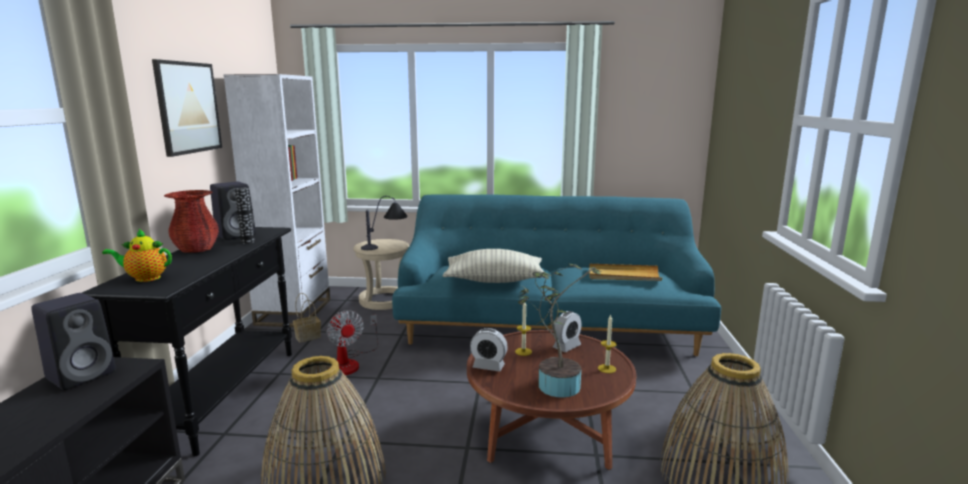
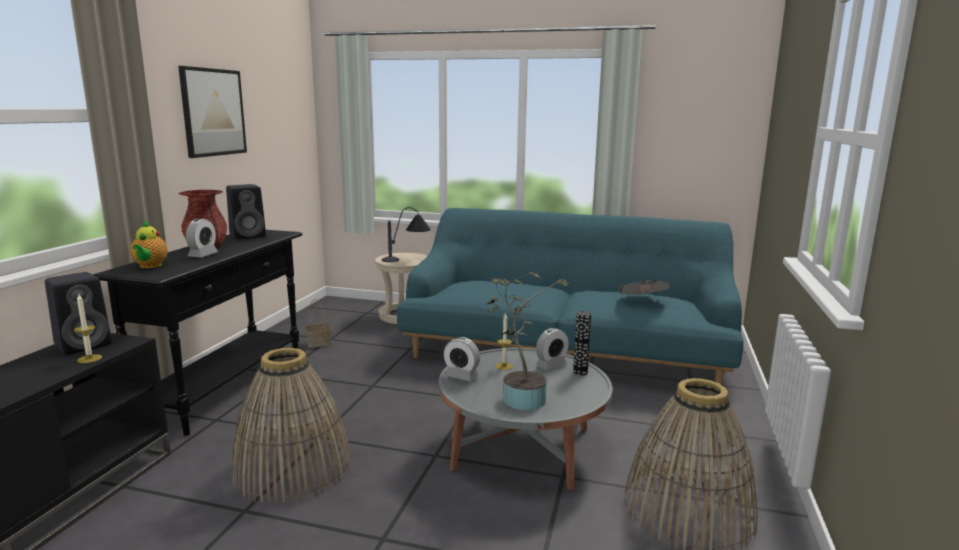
camera: 10 degrees right, 0 degrees up
teapot [102,229,172,282] -> teapot turned 105 degrees counterclockwise [130,220,168,268]
white bookcase [223,74,330,327] -> none
vase [235,187,255,244] -> vase moved to [573,311,592,375]
fan [326,310,378,375] -> none
pillow [443,249,543,283] -> none
brown coffee table [467,330,636,470] -> grey coffee table [438,348,612,491]
beige tray [589,264,662,281] -> newspaper [619,280,670,295]
candle [598,314,617,373] -> candle moved to [74,294,102,363]
none -> alarm clock [186,219,218,257]

